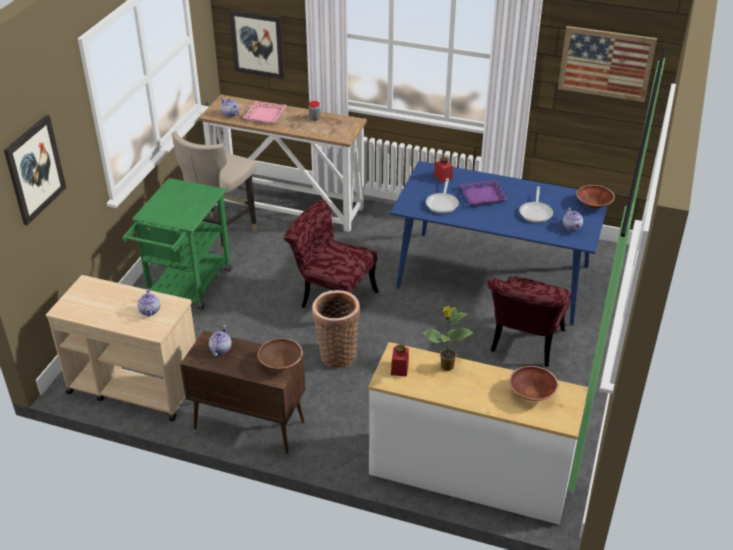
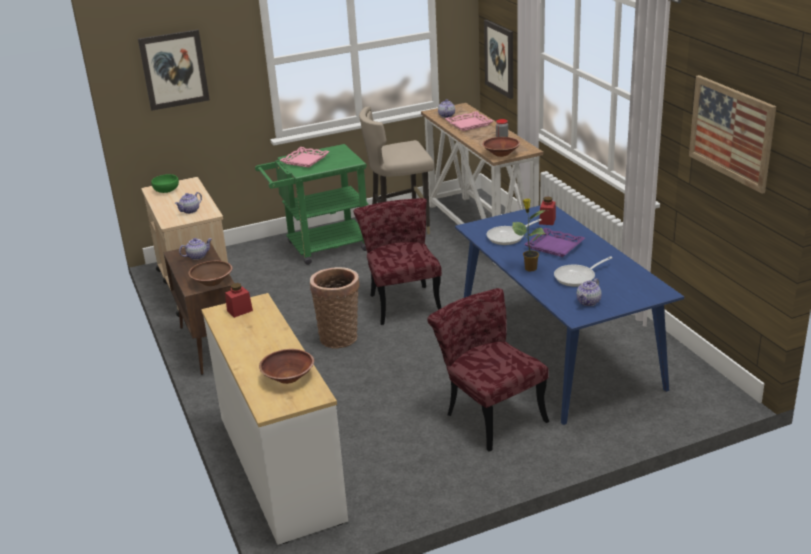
camera: 50 degrees right, 10 degrees down
potted plant [422,306,474,371] -> potted plant moved to [512,198,545,271]
red chair [487,276,571,367] -> red chair turned 75 degrees clockwise [427,288,549,452]
brown bowl [576,185,615,209] -> brown bowl moved to [482,137,520,157]
none -> green bowl [151,174,179,193]
none -> pink tray [280,147,330,168]

